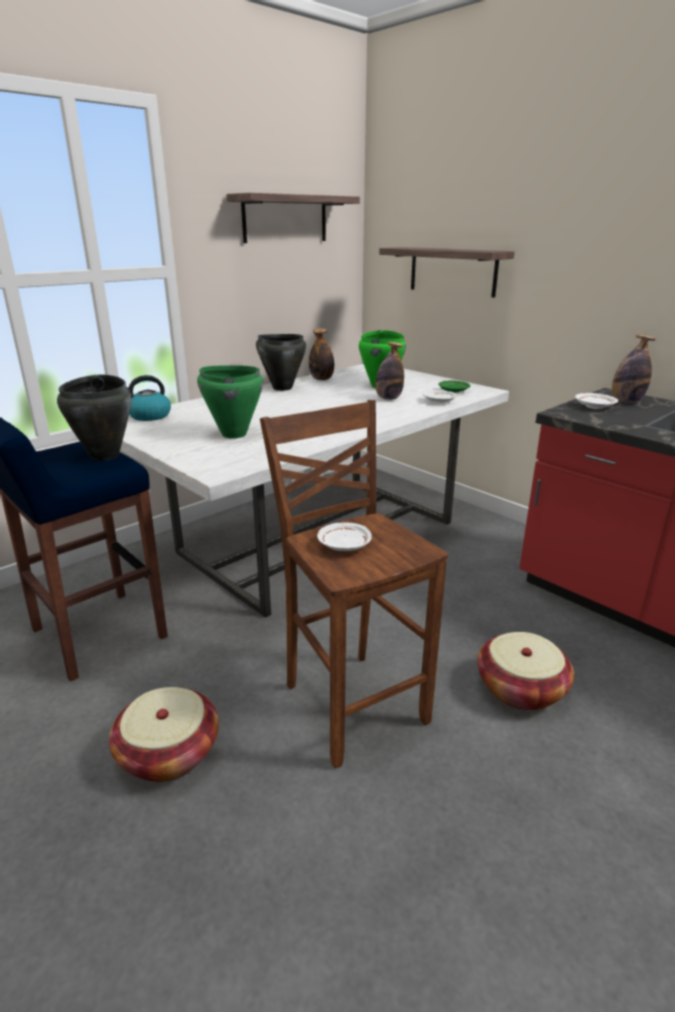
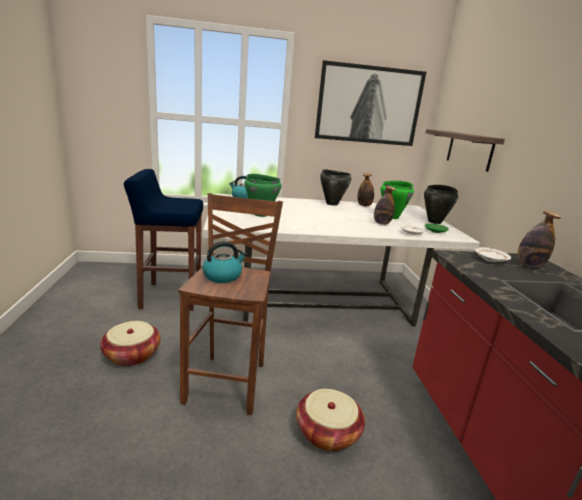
camera: 35 degrees right, 5 degrees down
black cooking pot [57,375,132,461] -> black cooking pot moved to [424,185,458,224]
shelf [227,193,360,243] -> picture [315,60,426,146]
white plate [317,522,372,551] -> kettle [202,241,247,283]

